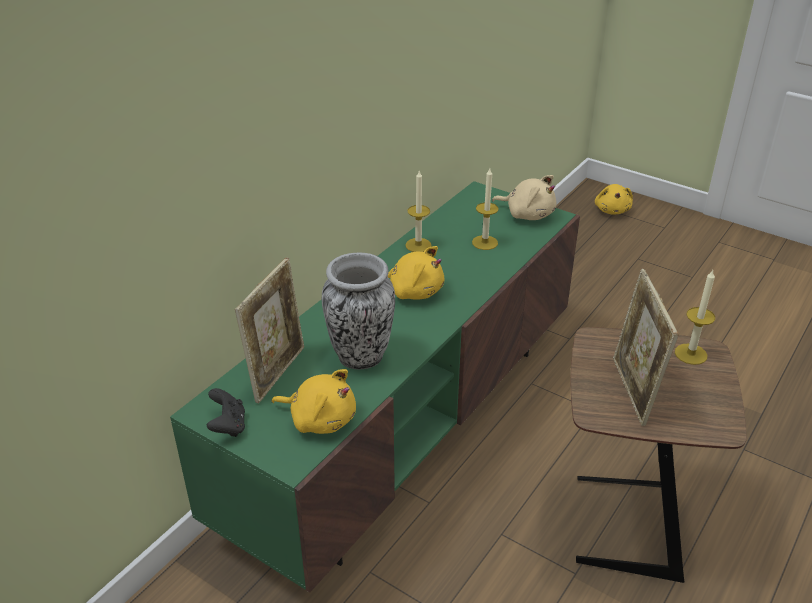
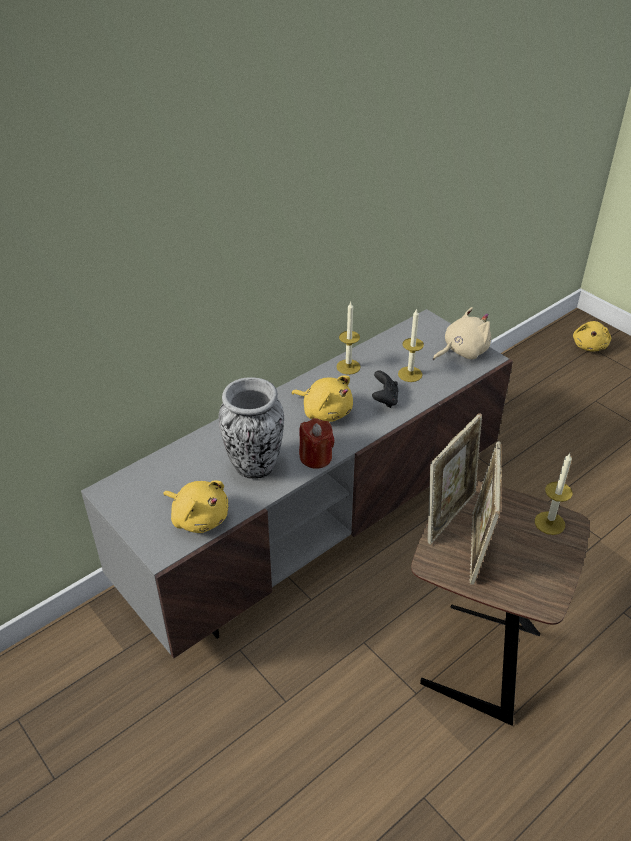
camera: 15 degrees right, 5 degrees up
green tv stand [170,181,580,592] -> grey tv stand [81,309,513,658]
black game controller [207,388,245,437] -> black game controller moved to [372,371,399,408]
picture frame [235,258,304,404] -> picture frame moved to [427,413,482,545]
beige plush toy [492,175,556,220] -> beige plush toy turned 75 degrees counterclockwise [433,307,491,360]
none -> red candle [299,418,335,469]

